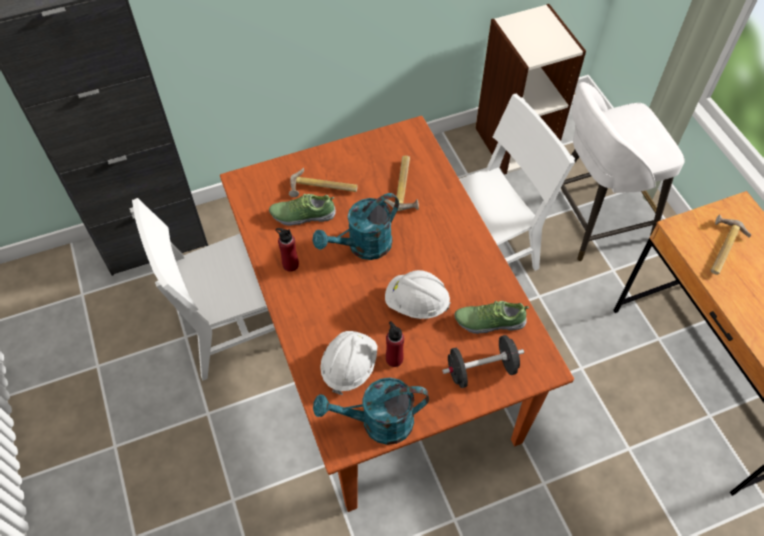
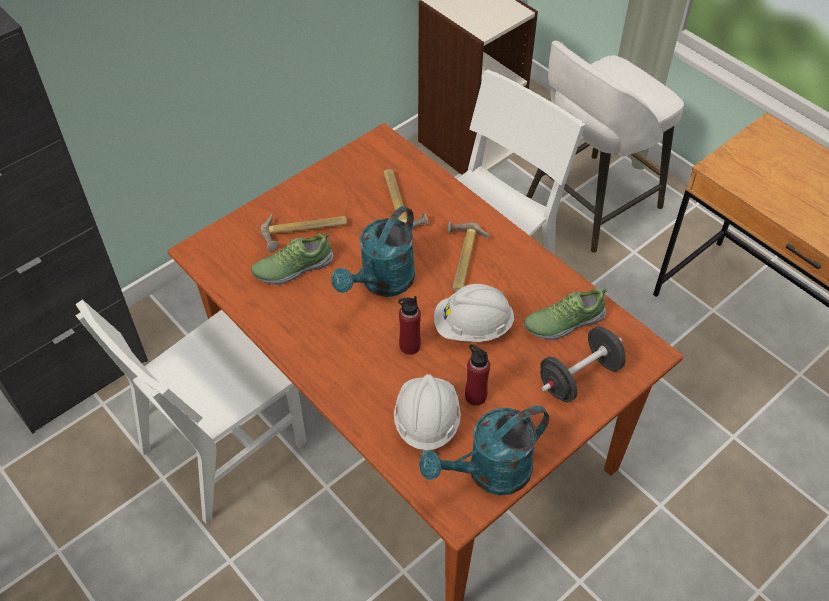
camera: 20 degrees left, 5 degrees down
red bottle [276,228,299,272] -> red bottle moved to [398,296,421,355]
hammer [710,214,751,275] -> hammer moved to [448,221,490,291]

